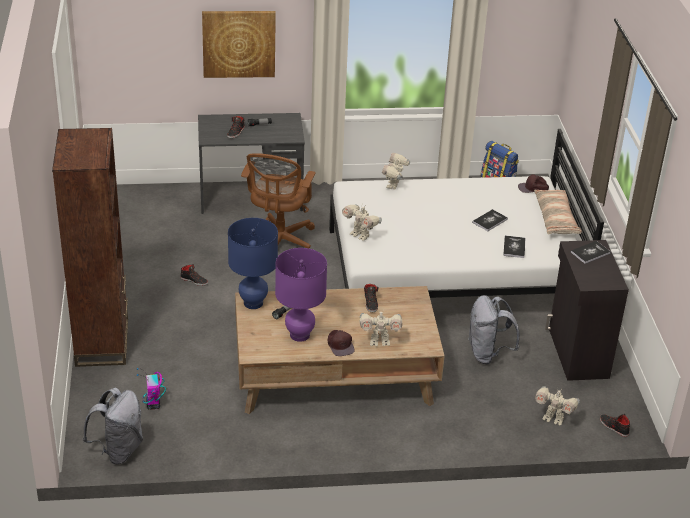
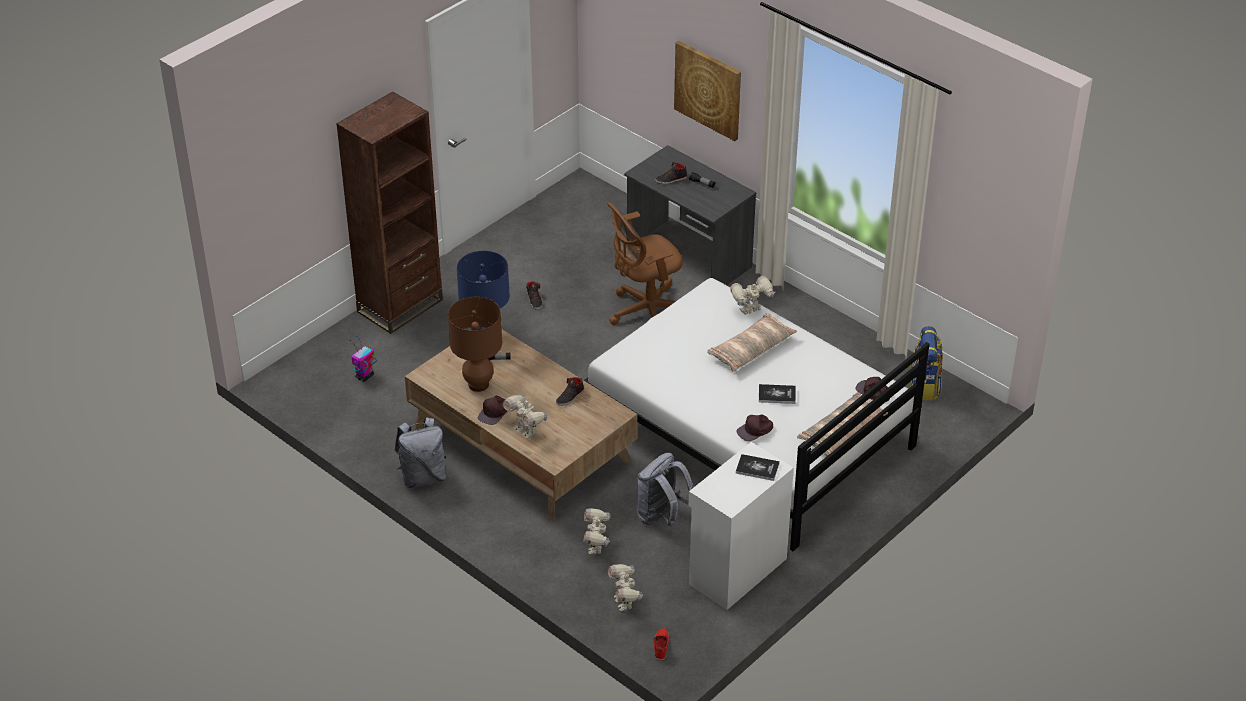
camera: 50 degrees right, 5 degrees up
grey backpack [82,388,143,464] -> grey backpack moved to [394,417,446,488]
purple table lamp [275,248,327,342] -> brown table lamp [448,297,502,392]
toy robot [342,205,382,241] -> toy robot moved to [583,508,611,554]
book [503,235,525,258] -> brown cap [736,415,773,441]
black cabinet [545,240,629,381] -> white cabinet [689,442,794,610]
black shoe [600,414,630,437] -> red shoe [652,628,670,661]
none -> pillow [707,313,797,372]

